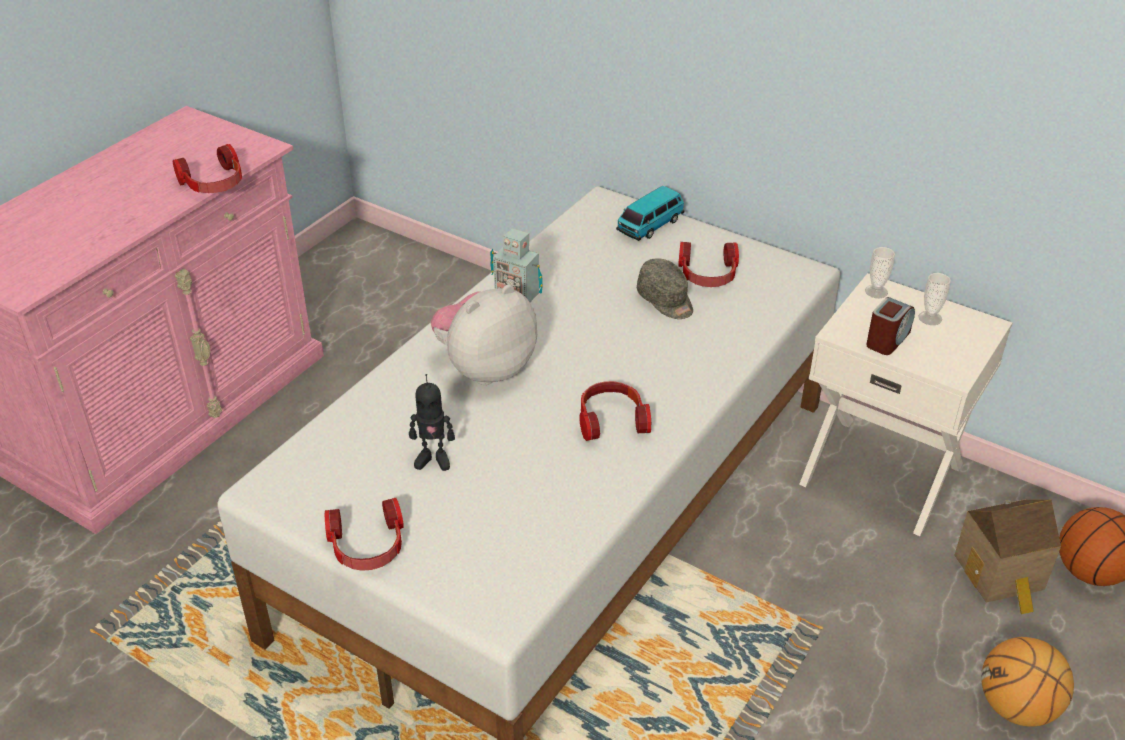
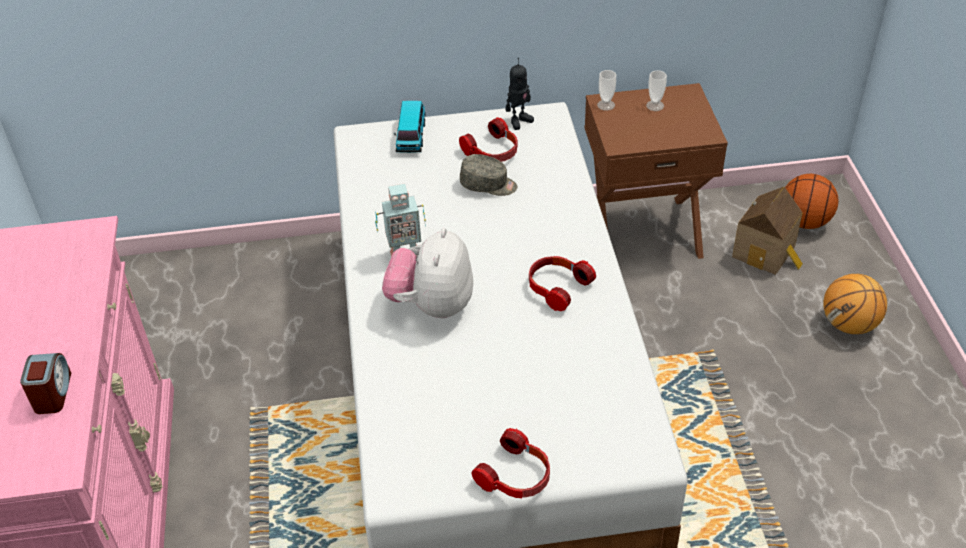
camera: 40 degrees left, 5 degrees up
headphones [173,144,242,193] -> none
toy robot [409,374,455,471] -> toy robot moved to [506,58,534,130]
white nightstand [799,273,1012,536] -> brown nightstand [584,83,728,259]
alarm clock [866,297,915,355] -> alarm clock moved to [20,353,71,414]

